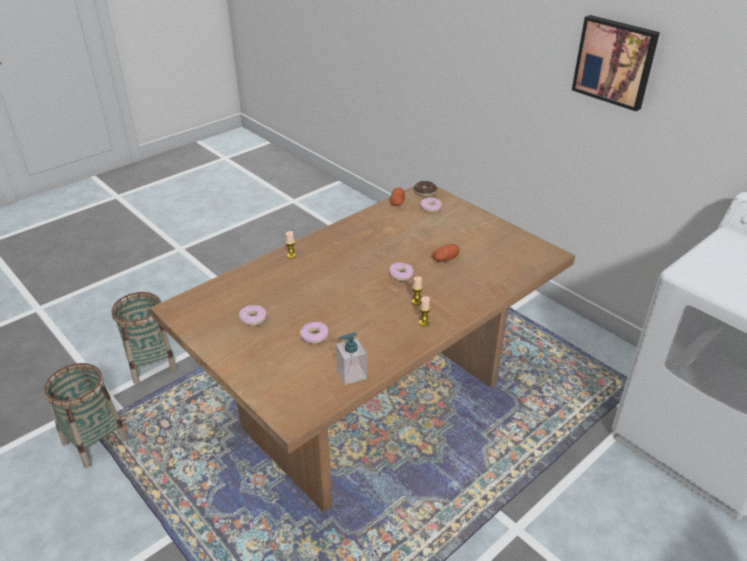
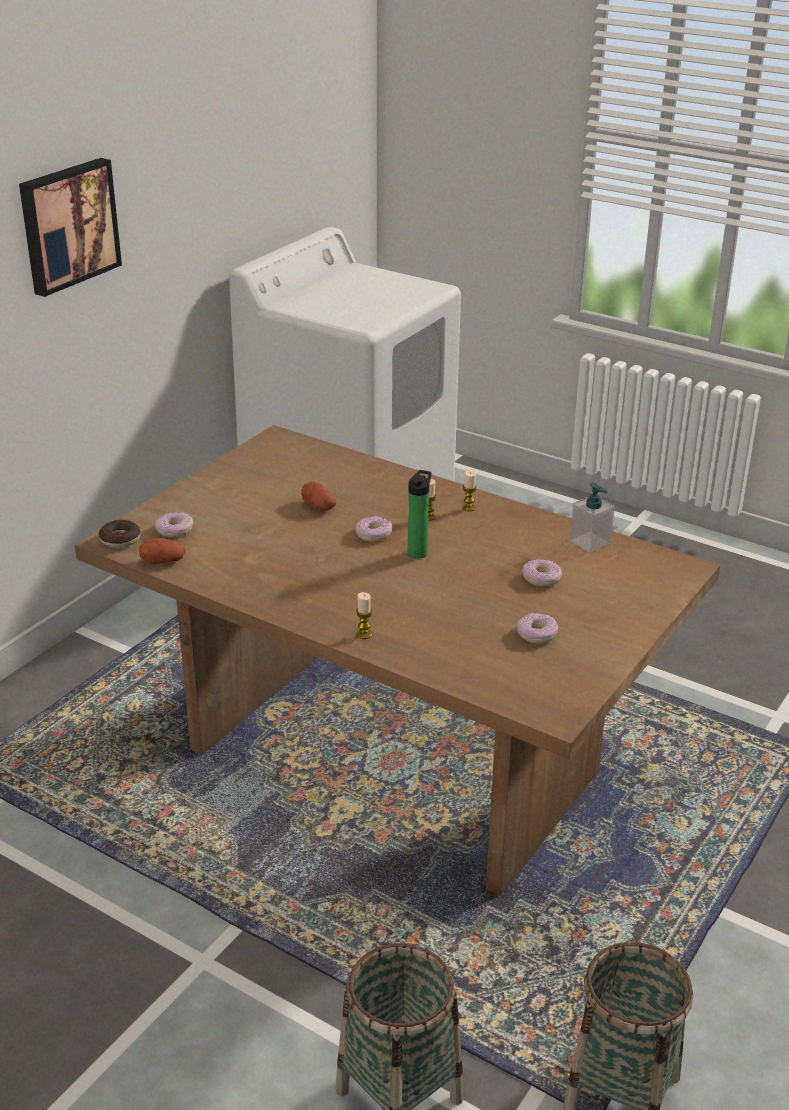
camera: 105 degrees left, 5 degrees down
none -> bottle [408,470,432,559]

